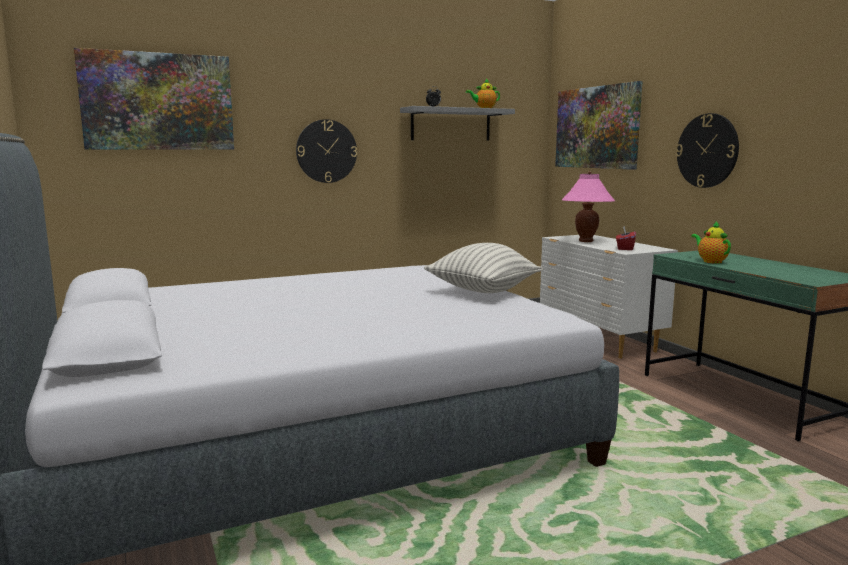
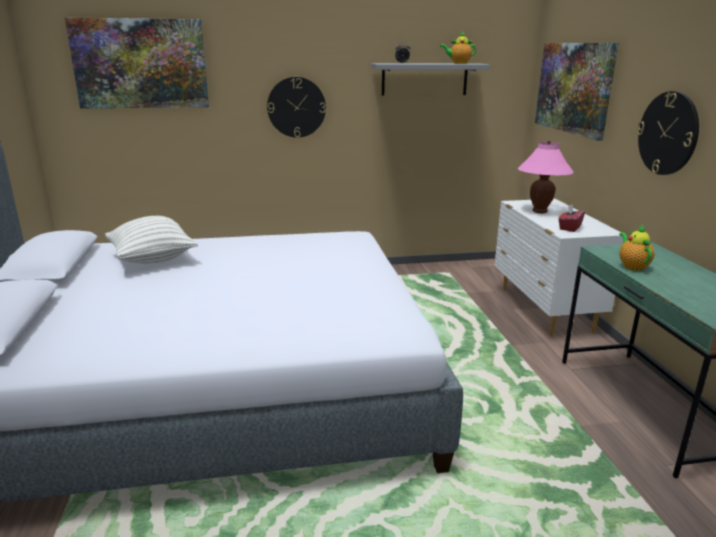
camera: 15 degrees right, 10 degrees up
pillow [424,243,543,293] -> pillow moved to [105,216,198,264]

